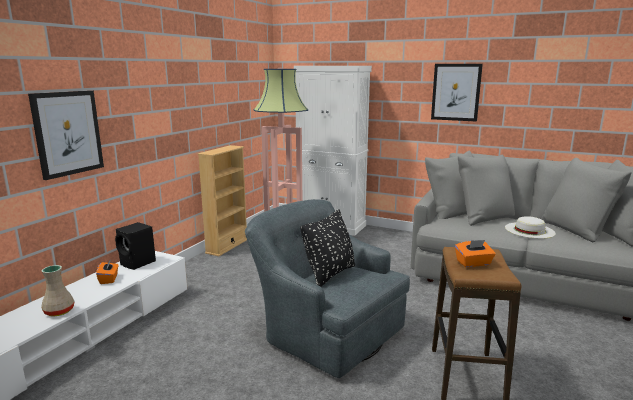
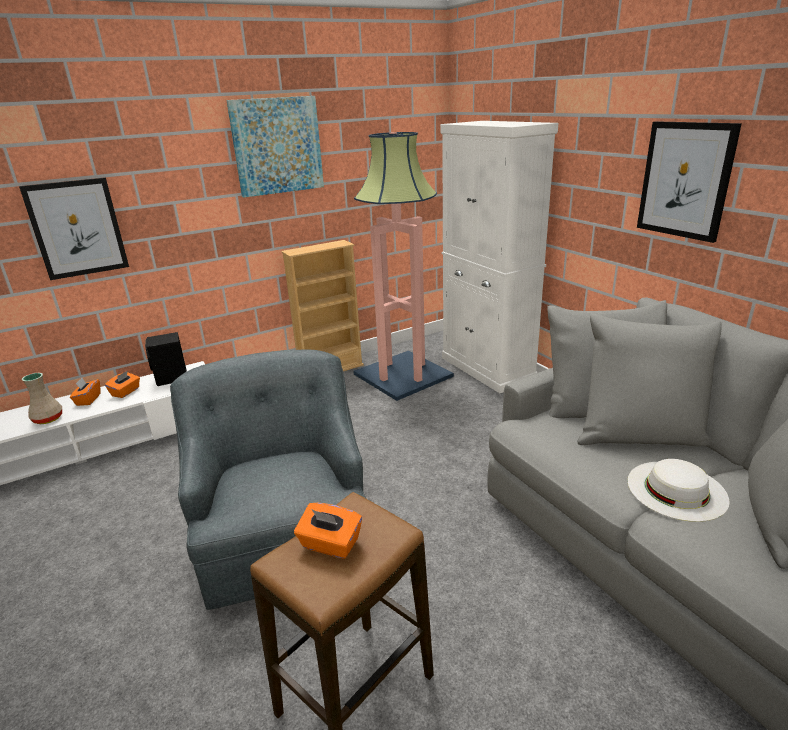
camera: 35 degrees right, 10 degrees up
black pillow [300,210,355,287] -> none
none -> orange tissue box [70,378,101,406]
none -> picture [226,96,324,198]

